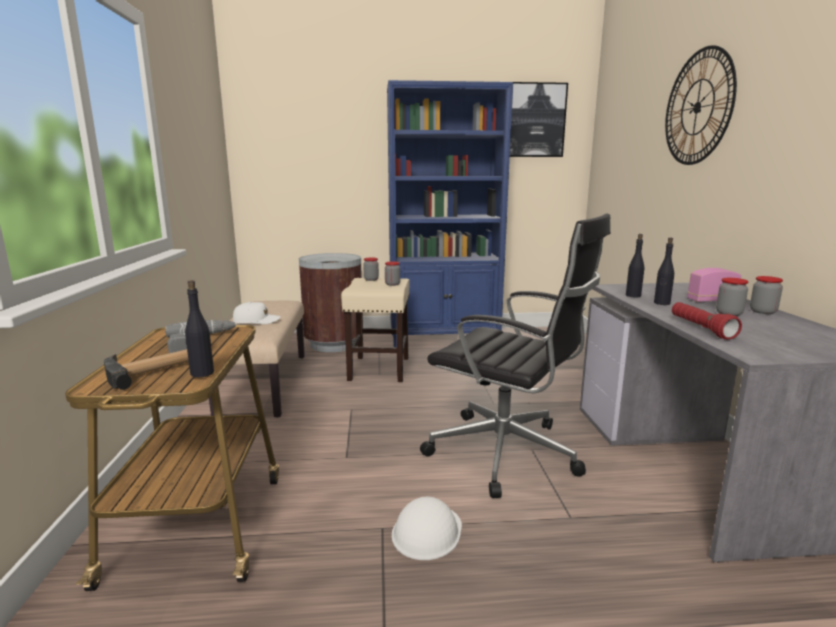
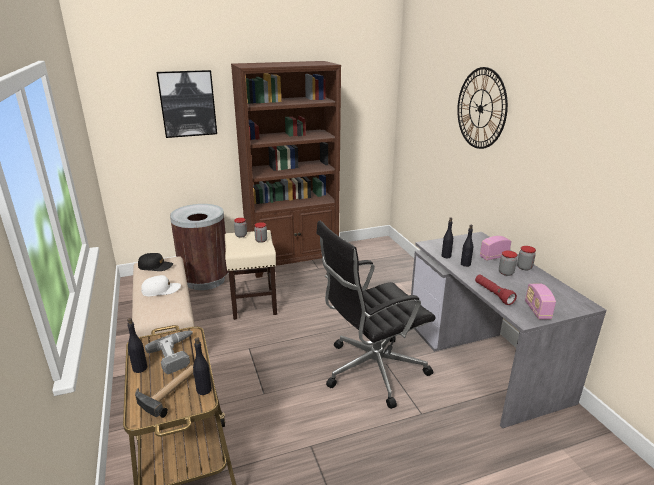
camera: 15 degrees left, 10 degrees up
blue bookcase [387,80,513,347] -> brown bookcase [231,61,341,278]
white hard hat [392,497,462,560] -> none
black office chair [420,214,610,498] -> black office chair turned 135 degrees clockwise [316,221,436,409]
picture [510,82,568,157] -> picture moved to [156,70,217,138]
none -> black bottle [127,318,147,373]
none -> black cap [138,253,173,271]
none -> radio [525,284,556,319]

